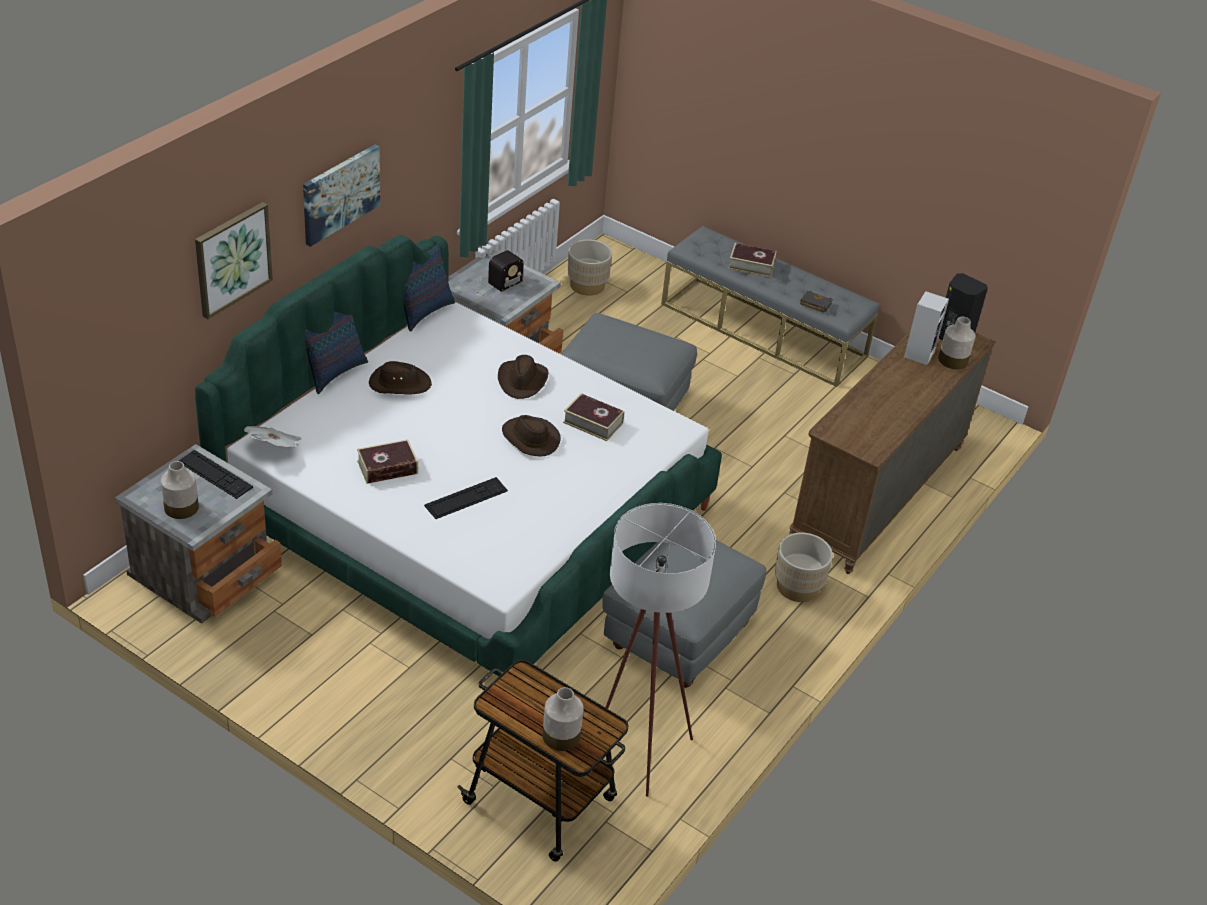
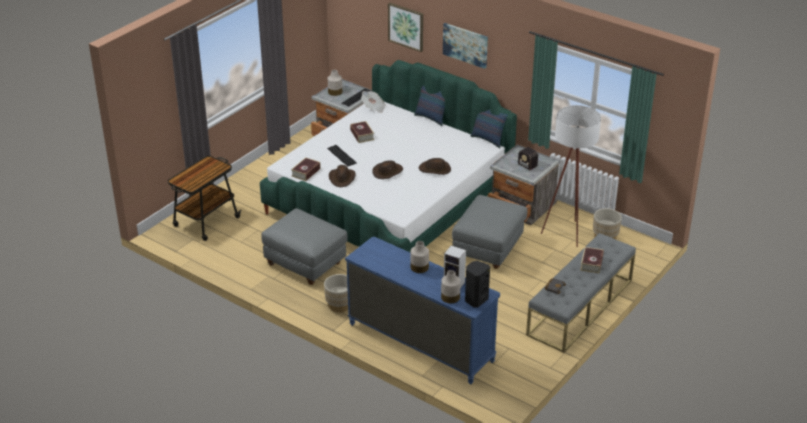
camera: 95 degrees right, 5 degrees down
brown hat [369,361,432,395] -> brown hat moved to [329,165,356,187]
beige vase [542,687,584,751] -> beige vase moved to [411,241,429,273]
book [563,393,624,441] -> book moved to [291,157,321,181]
white floor lamp [605,503,716,797] -> white floor lamp moved to [541,105,601,247]
brown dresser [789,332,995,574] -> blue dresser [345,237,500,385]

